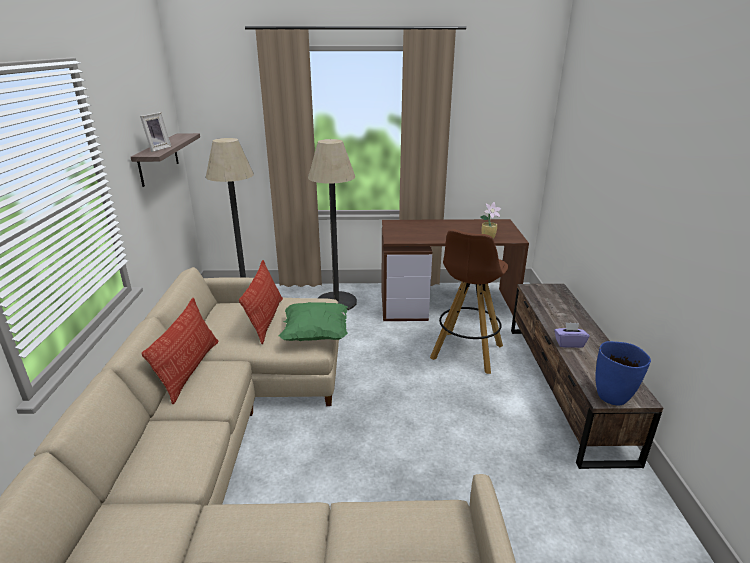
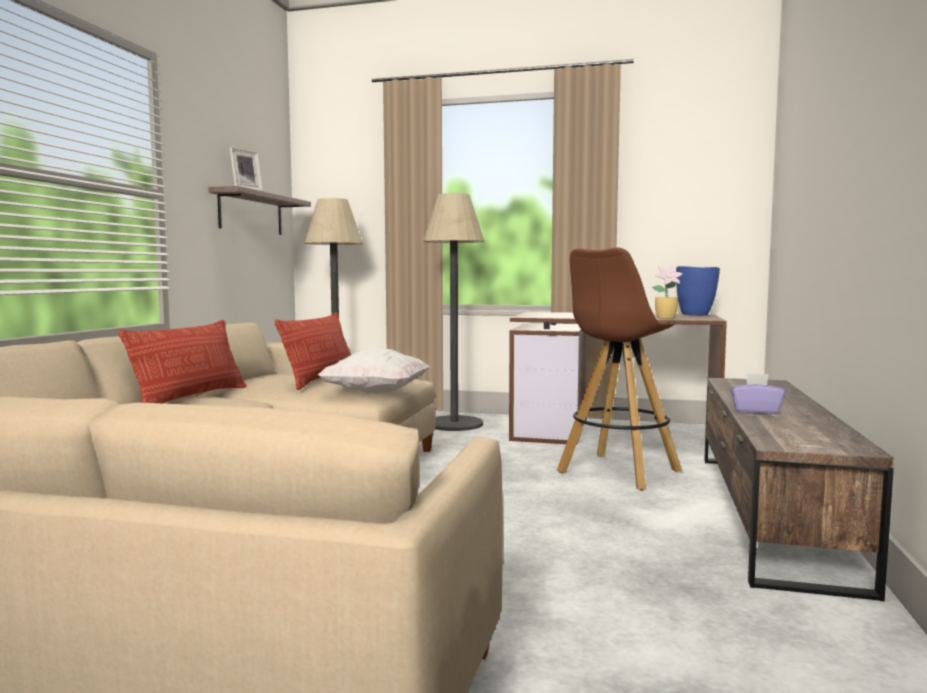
camera: 15 degrees right, 20 degrees down
green pillow [279,302,348,341] -> white pillow [317,347,430,394]
blue vase [595,341,651,405] -> blue vase moved to [676,266,720,315]

